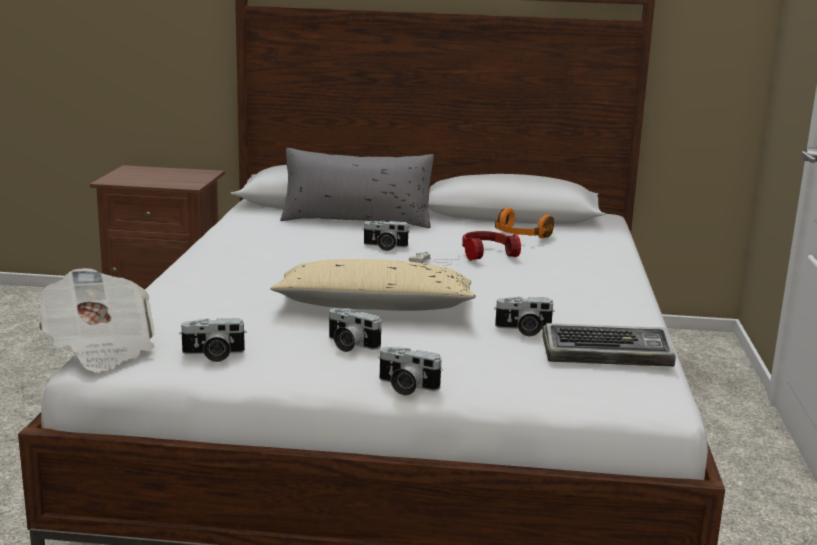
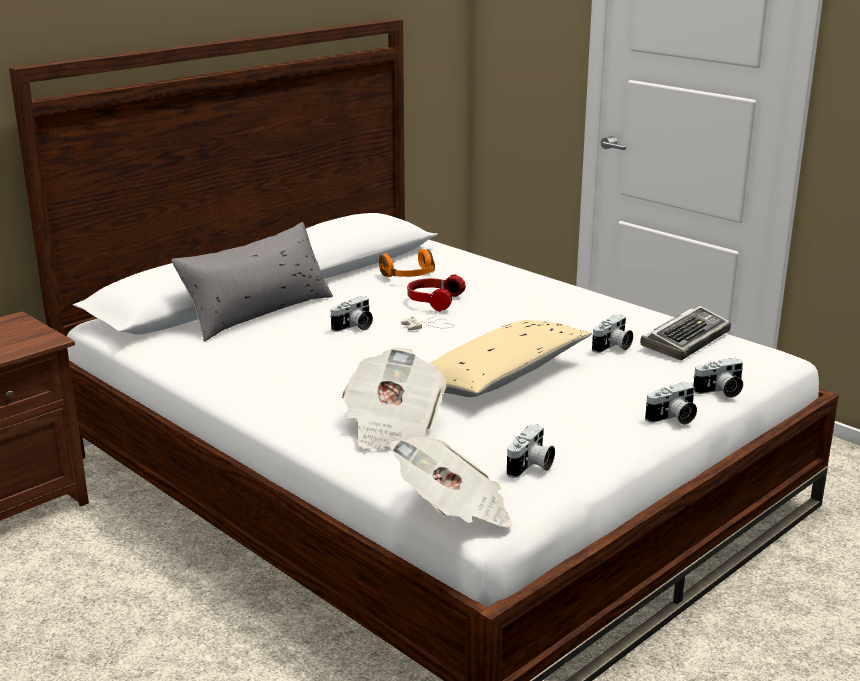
camera: 50 degrees left, 5 degrees up
camera [329,308,382,352] -> camera moved to [693,358,743,398]
none -> newspaper [342,348,447,450]

